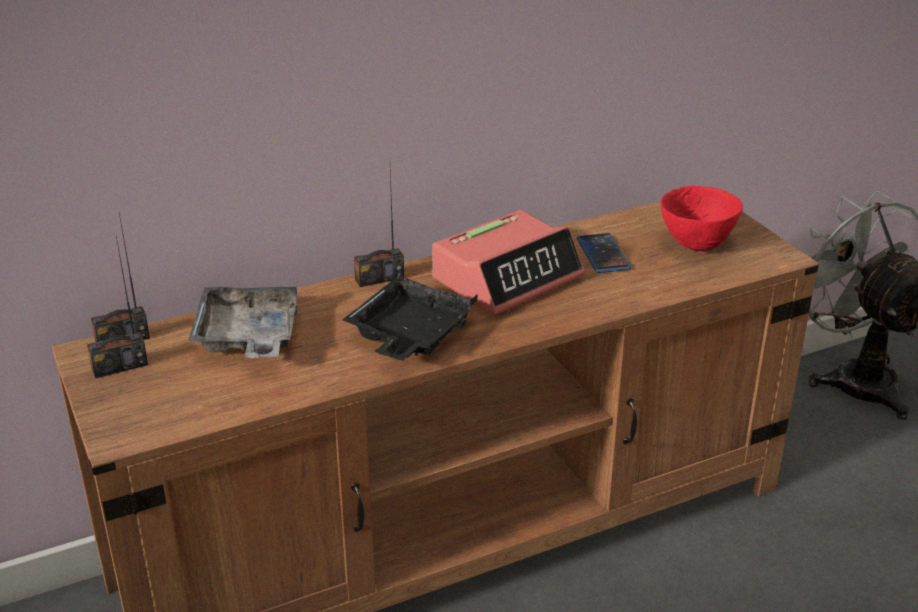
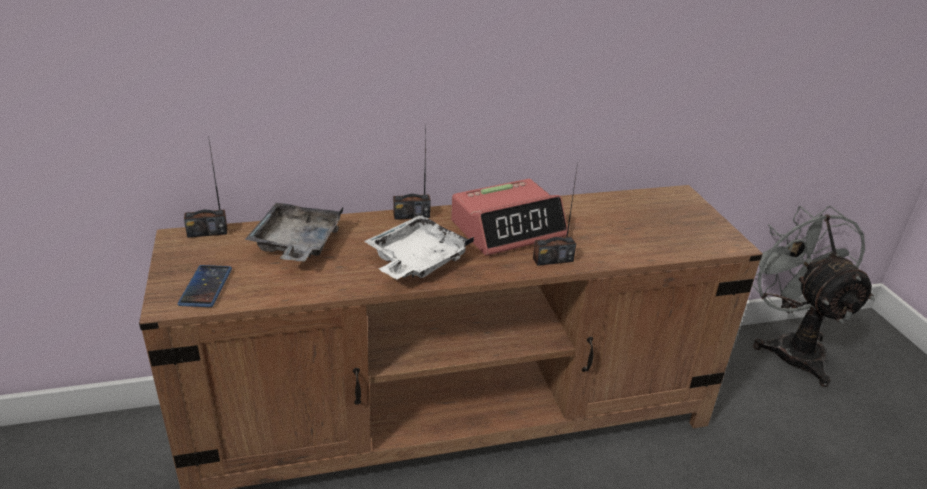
camera: 10 degrees right, 0 degrees up
radio [87,236,148,378] -> radio moved to [533,163,578,266]
black tray [342,276,478,361] -> white tray [364,215,475,279]
phone [576,233,631,273] -> phone moved to [177,265,232,307]
red bowl [660,186,743,251] -> none

